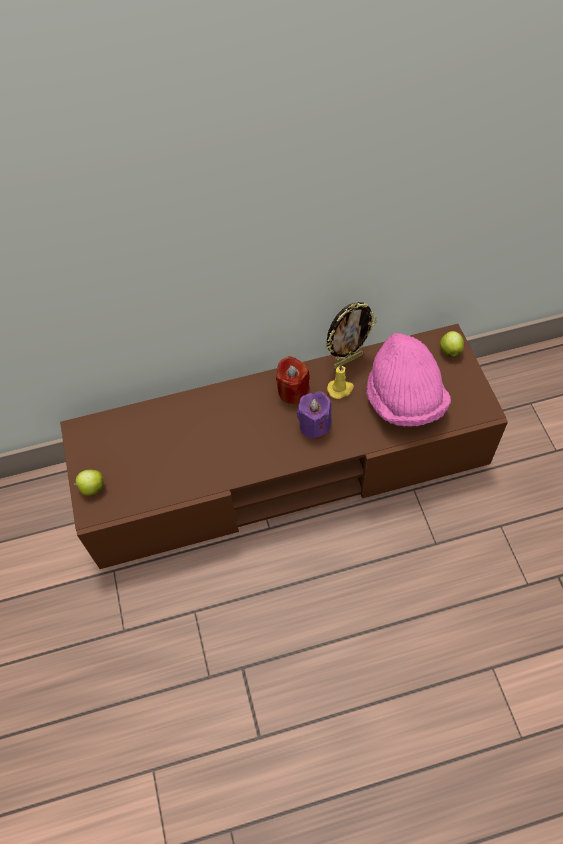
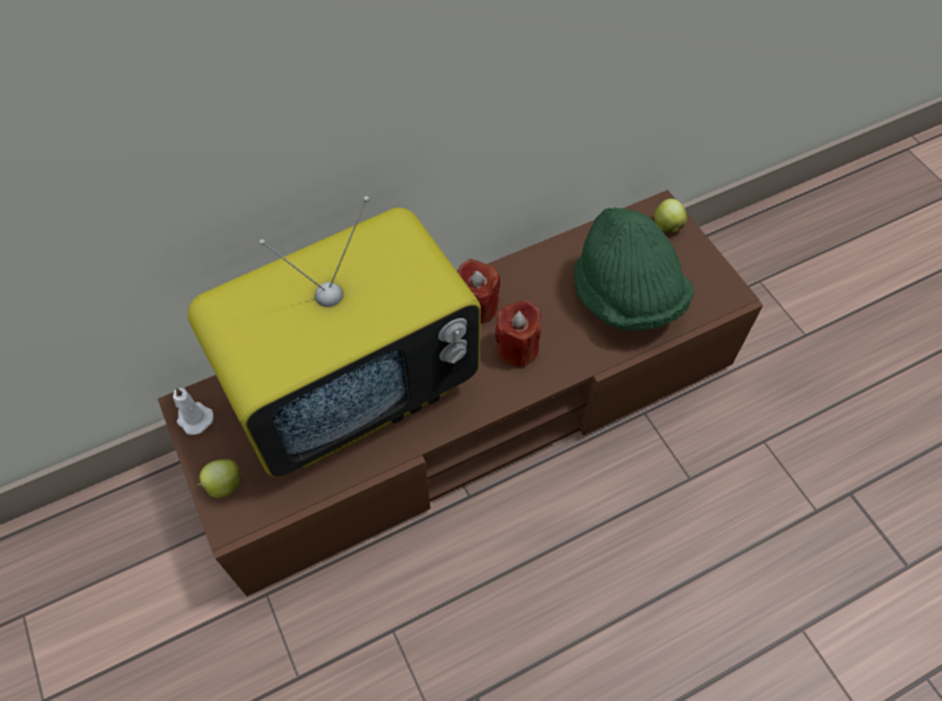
camera: 15 degrees left, 0 degrees up
purple candle [297,391,332,440] -> red candle [495,300,541,367]
picture frame [325,302,377,369] -> none
yellow candle [327,364,354,399] -> none
pink hat [366,333,451,427] -> green hat [574,207,694,331]
none -> white candle [173,387,214,435]
none -> television [188,196,481,477]

